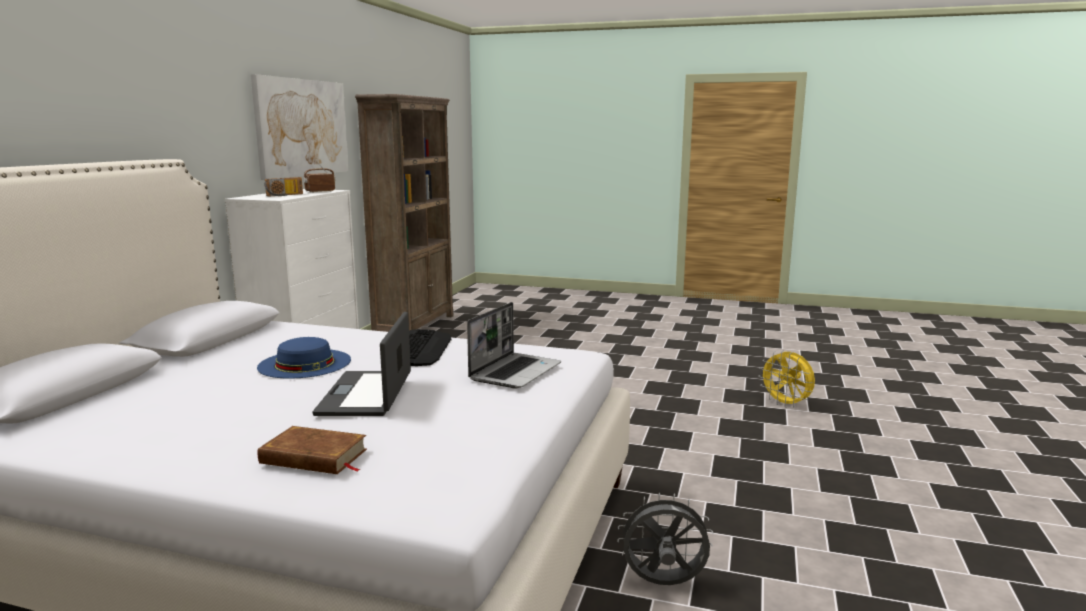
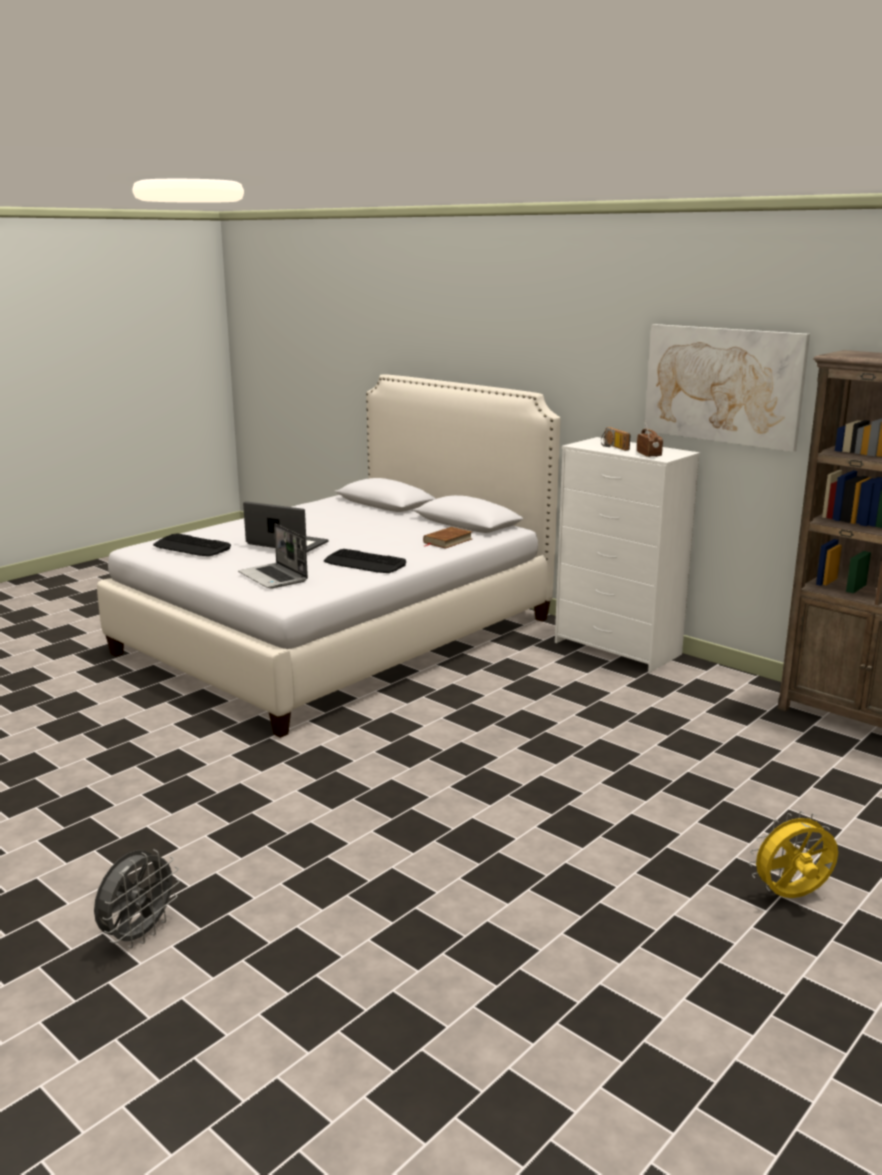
camera: 115 degrees right, 5 degrees up
blue hat [257,337,351,379] -> none
brown book [257,426,367,474] -> brown book moved to [423,527,472,549]
grey fan [617,493,714,585] -> grey fan moved to [94,849,180,948]
yellow fan [759,350,815,408] -> yellow fan moved to [749,811,838,898]
none -> keyboard [153,533,231,556]

